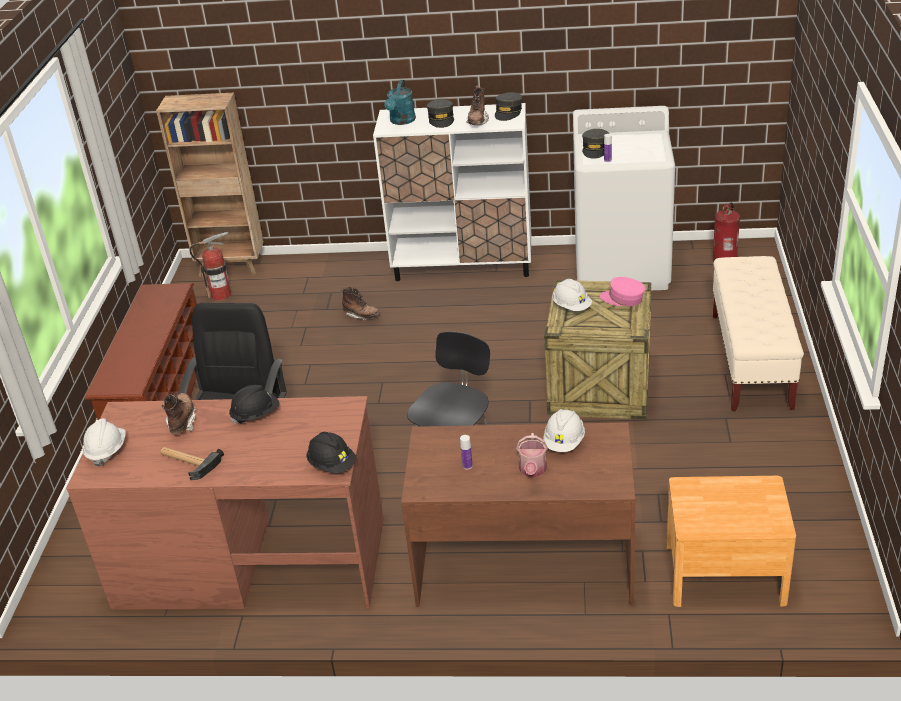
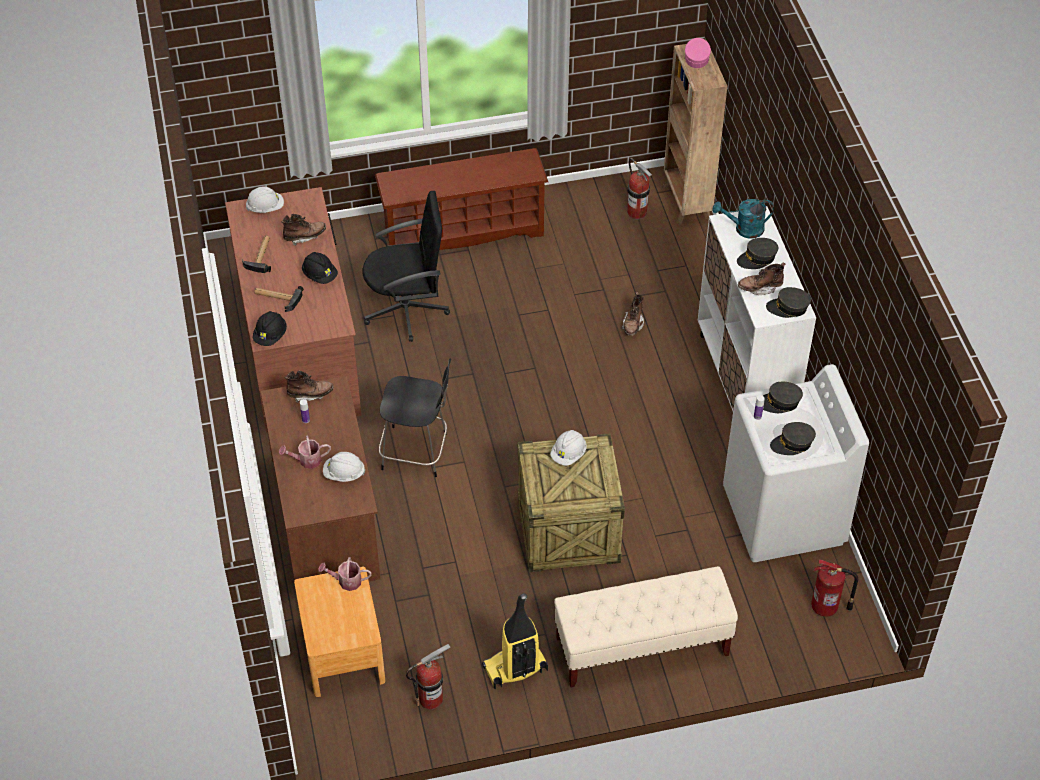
camera: 70 degrees right, 15 degrees up
pink cap [600,277,645,306] -> pink cap moved to [685,38,711,68]
none -> hammer [255,286,304,312]
none -> brown boot [285,371,334,403]
none -> watering can [318,557,372,591]
none -> fire extinguisher [406,644,450,709]
none -> vacuum cleaner [482,593,548,689]
none -> grey cap [770,422,816,455]

